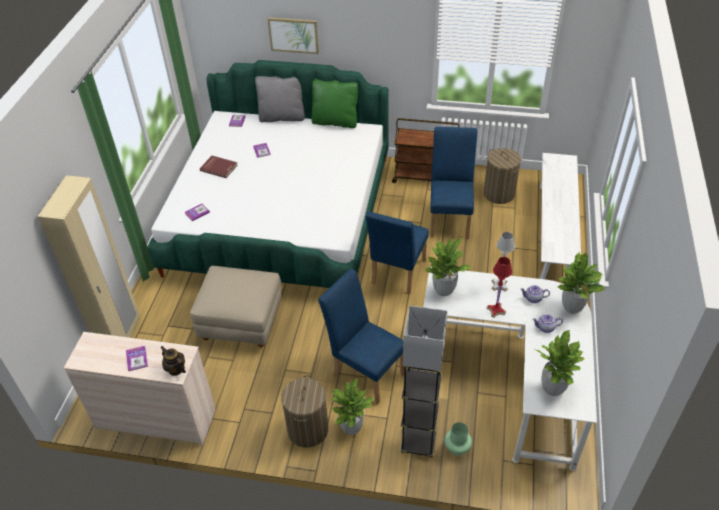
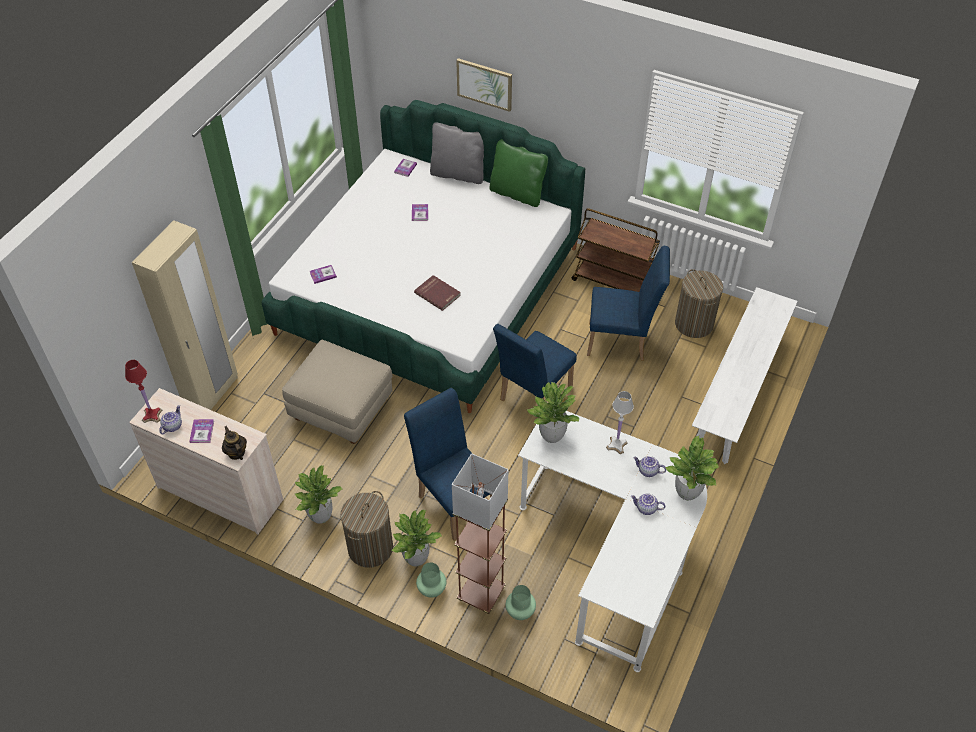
camera: 15 degrees right, 5 degrees up
red book [200,156,238,178] -> red book moved to [414,275,461,311]
grey floor lamp [400,306,448,458] -> brown floor lamp [452,453,509,614]
blue chair [430,127,477,239] -> blue chair turned 75 degrees clockwise [587,246,670,361]
red table lamp [486,257,512,318] -> red table lamp moved to [125,360,163,423]
potted plant [535,330,584,396] -> potted plant moved to [294,465,343,524]
none -> teapot [159,405,182,434]
none -> green vase [416,563,446,598]

